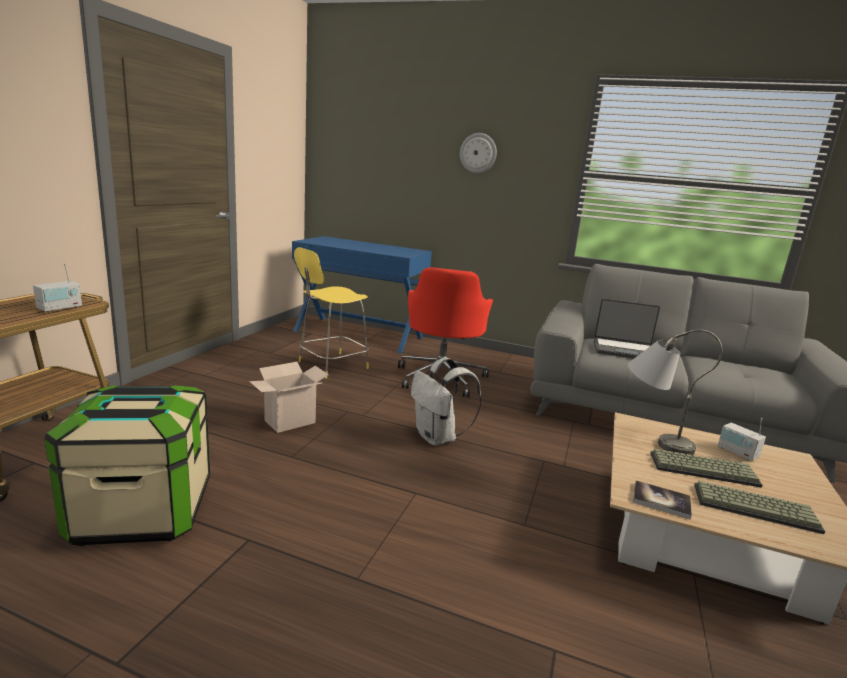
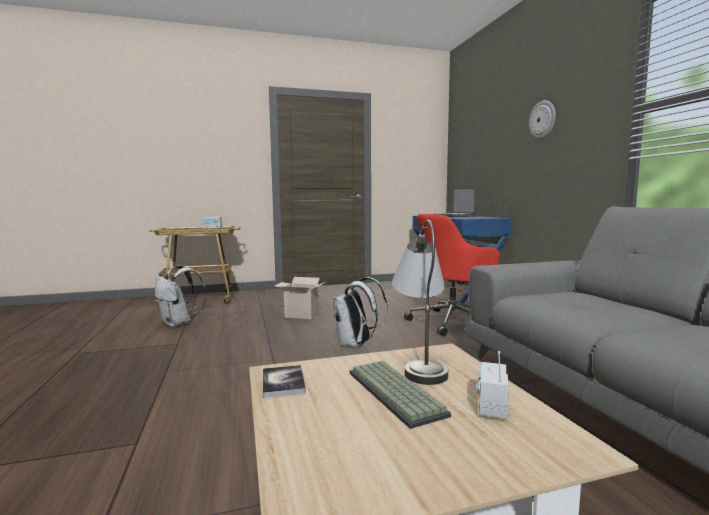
camera: 55 degrees right, 10 degrees down
storage box [44,385,210,546] -> white backpack [155,266,207,327]
yellow stool [294,247,369,378] -> none
laptop [594,299,660,358] -> laptop moved to [436,188,476,217]
keyboard [694,481,825,534] -> none

